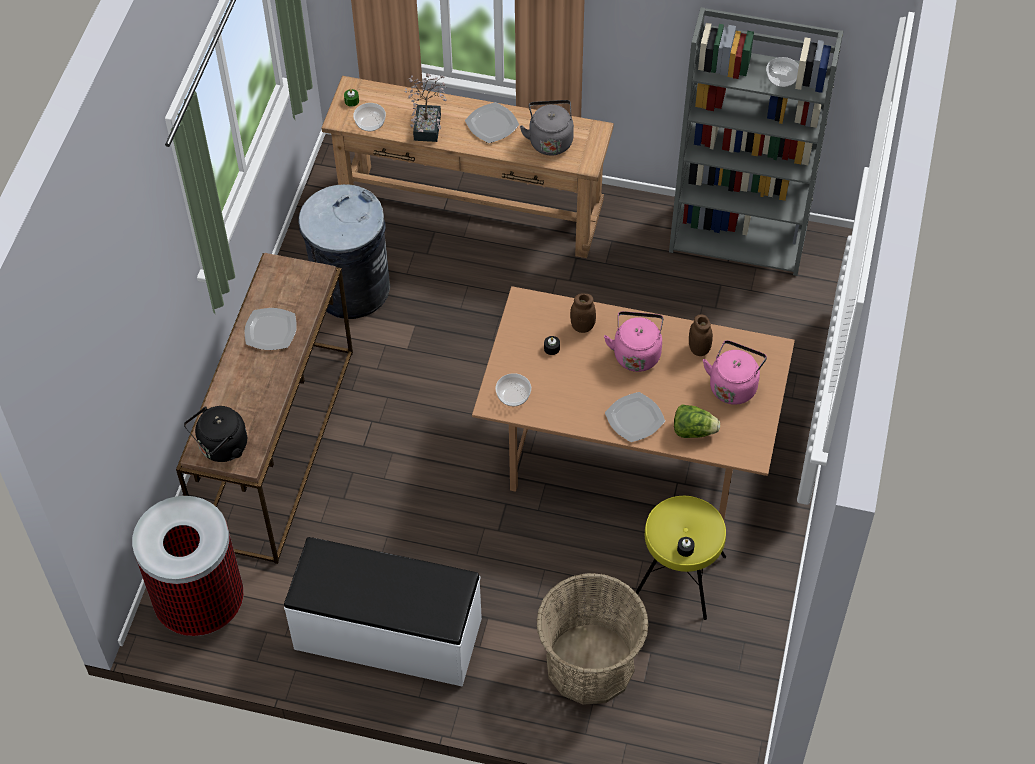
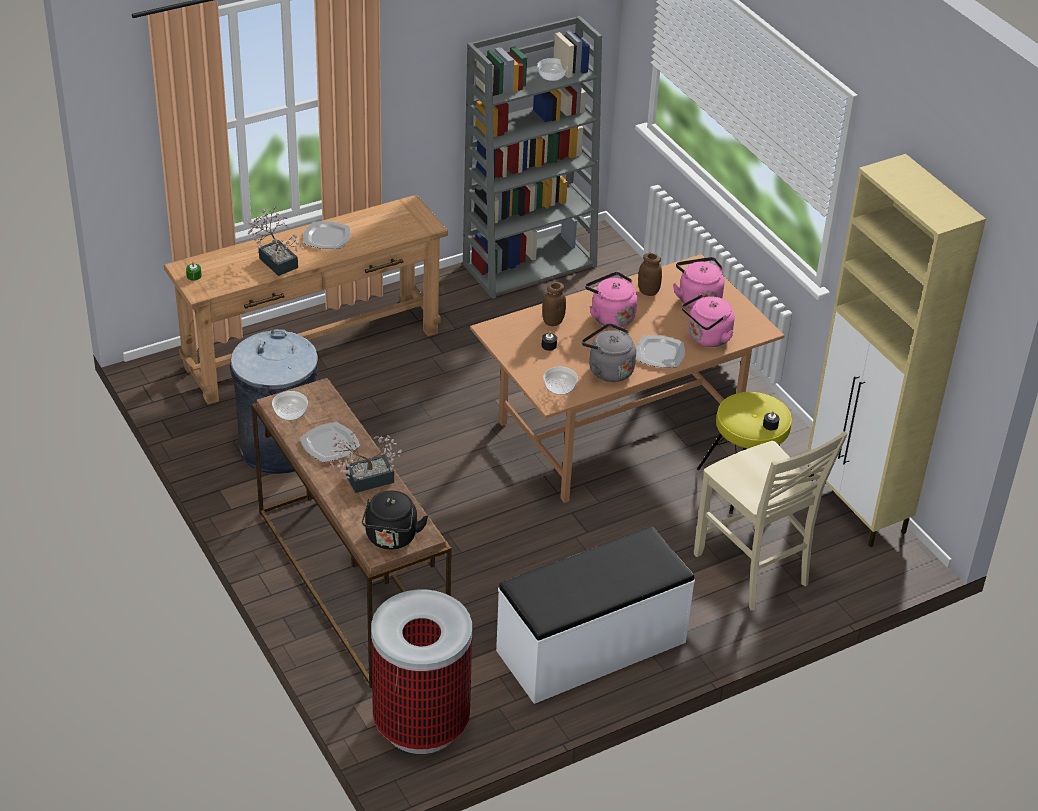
camera: 45 degrees left, 15 degrees down
bowl [353,103,386,131] -> bowl moved to [272,391,308,421]
grey kettle [520,100,574,155] -> grey kettle moved to [582,323,636,382]
basket [536,573,649,705] -> beige chair [694,431,848,611]
lettuce [674,404,720,438] -> pink kettle [682,294,735,347]
none -> potted plant [330,432,402,493]
none -> beige cabinet [808,154,986,547]

